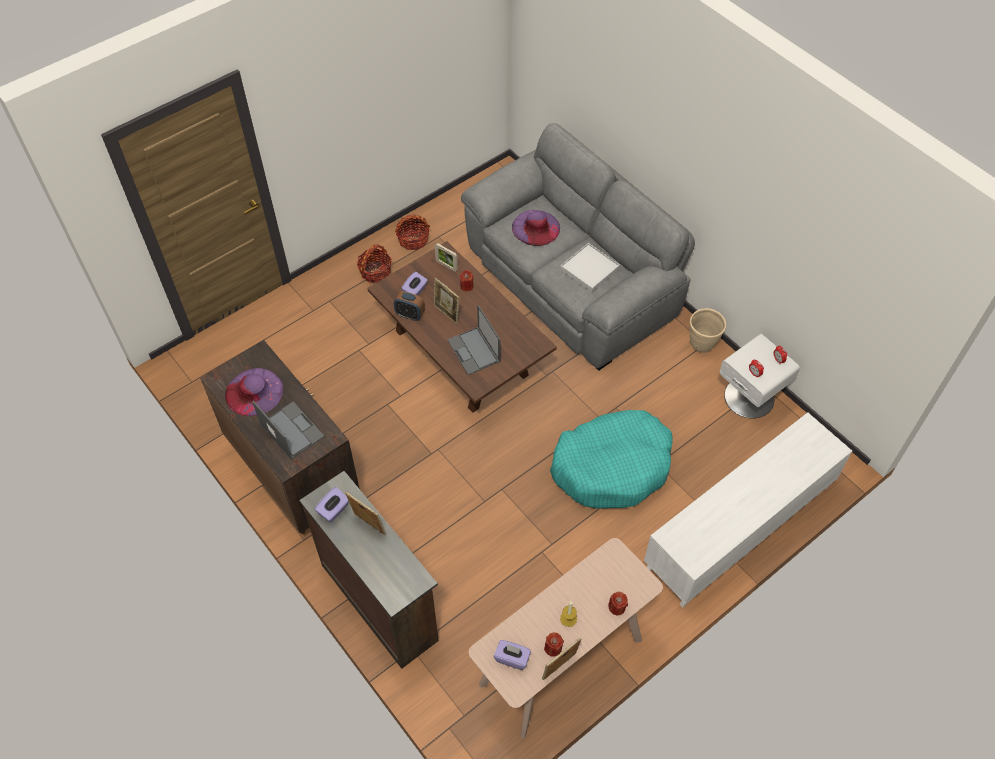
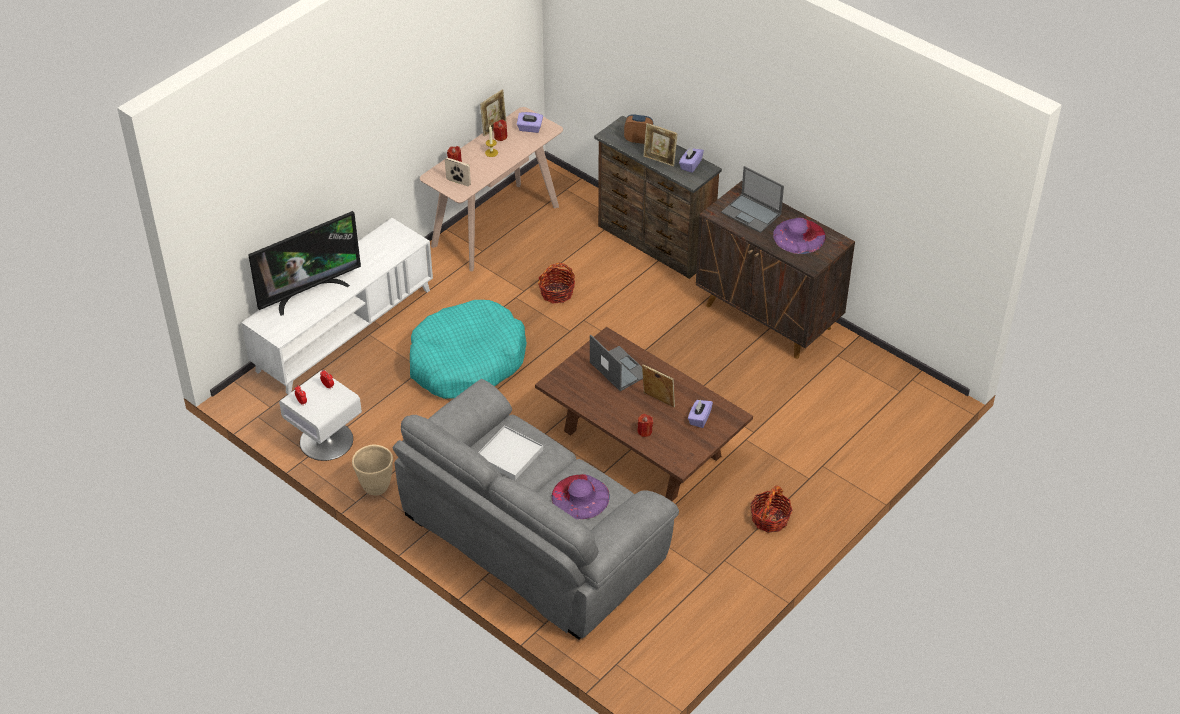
camera: 170 degrees right, 10 degrees down
alarm clock [394,291,425,321] -> alarm clock moved to [624,115,653,144]
basket [395,215,430,250] -> basket moved to [538,263,575,303]
picture frame [435,243,458,272] -> picture frame moved to [445,158,471,186]
none -> television [248,211,361,316]

